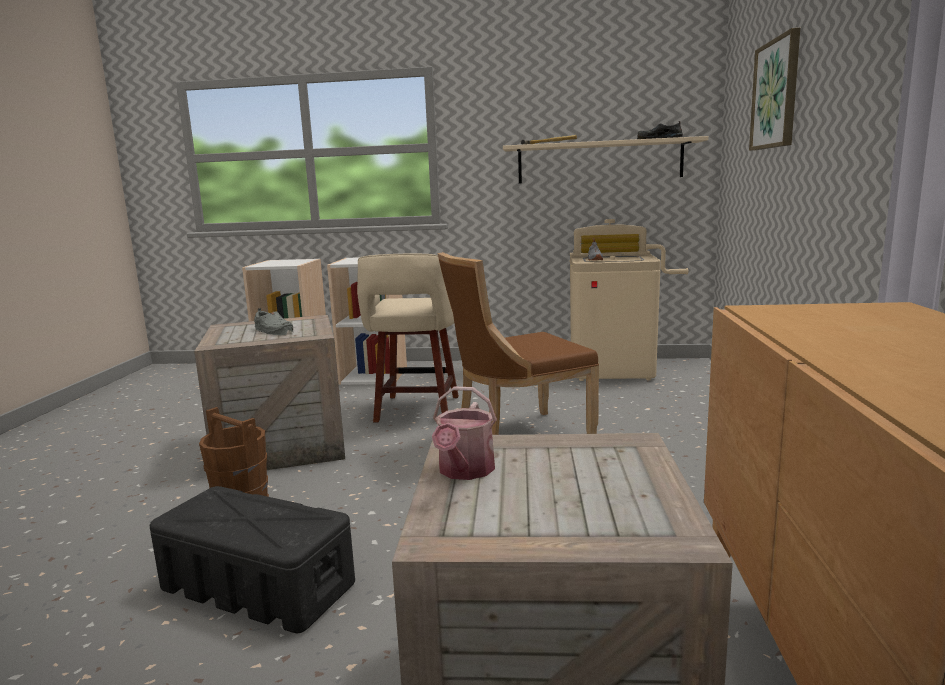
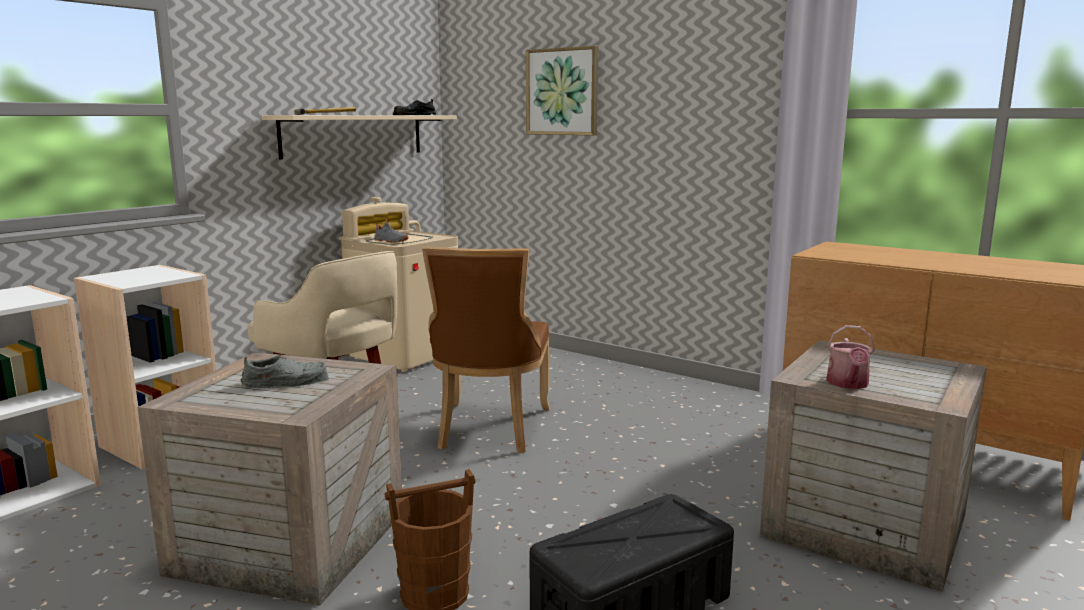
camera: 60 degrees left, 0 degrees up
watering can [432,386,497,480] -> watering can turned 60 degrees clockwise [826,325,875,389]

